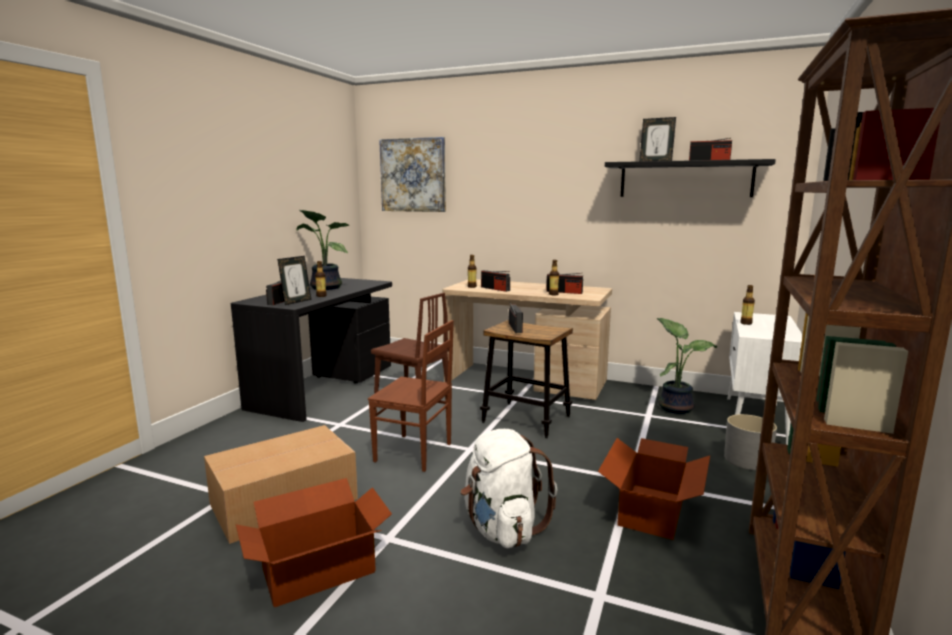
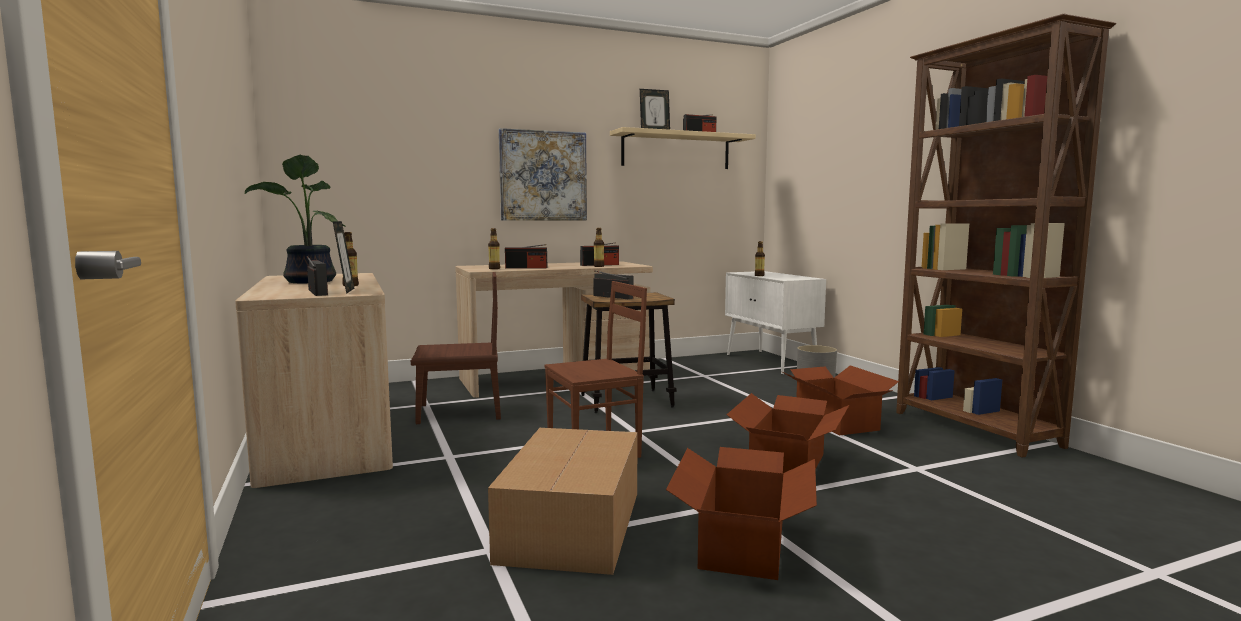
camera: 45 degrees left, 5 degrees down
black desk [231,278,392,422] -> beige desk [235,273,393,488]
picture [379,137,446,212] -> picture moved to [499,128,587,221]
white backpack [461,429,557,549] -> cardboard box [726,393,849,473]
black shelf [605,159,776,197] -> beige shelf [610,127,756,169]
potted plant [656,318,717,414] -> none

